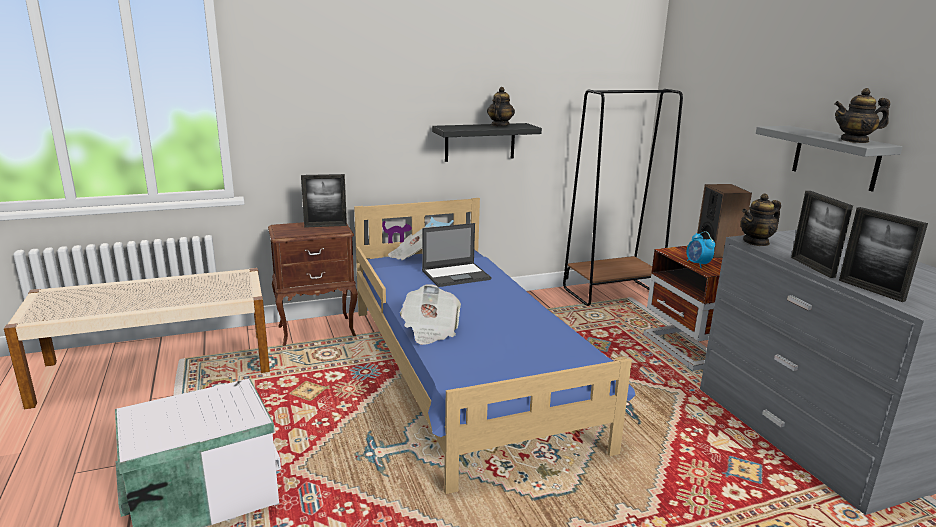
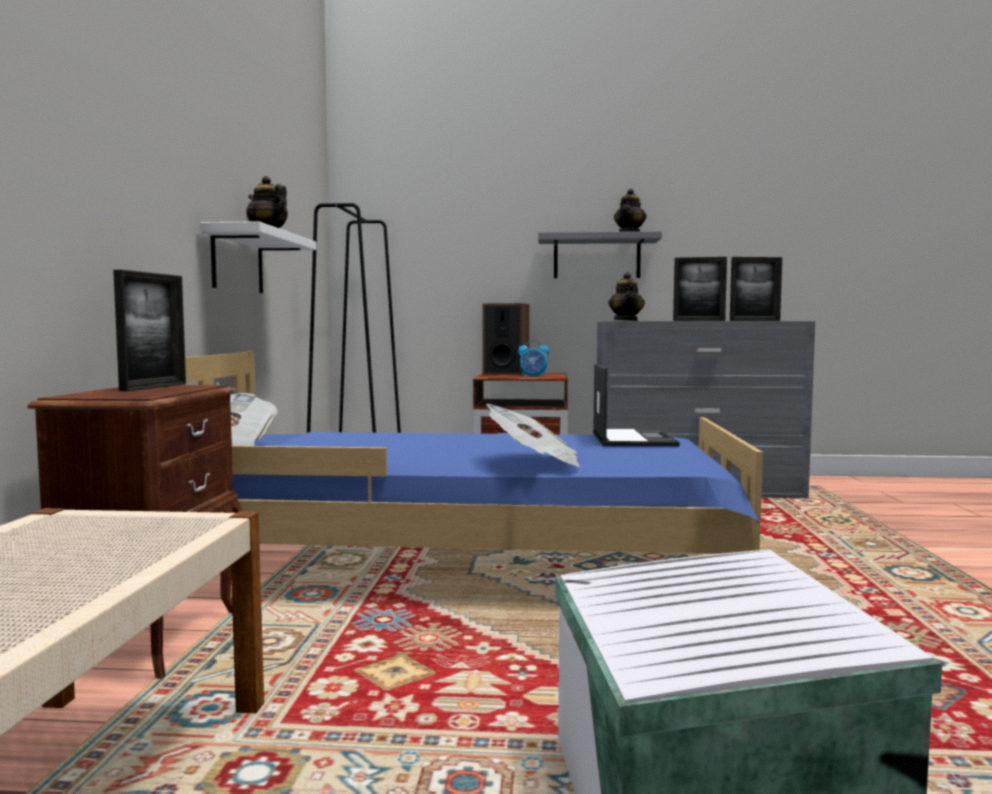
camera: 65 degrees left, 15 degrees down
laptop [422,223,492,287] -> laptop moved to [593,364,680,447]
black shelf [432,123,542,162] -> white shelf [200,221,316,293]

